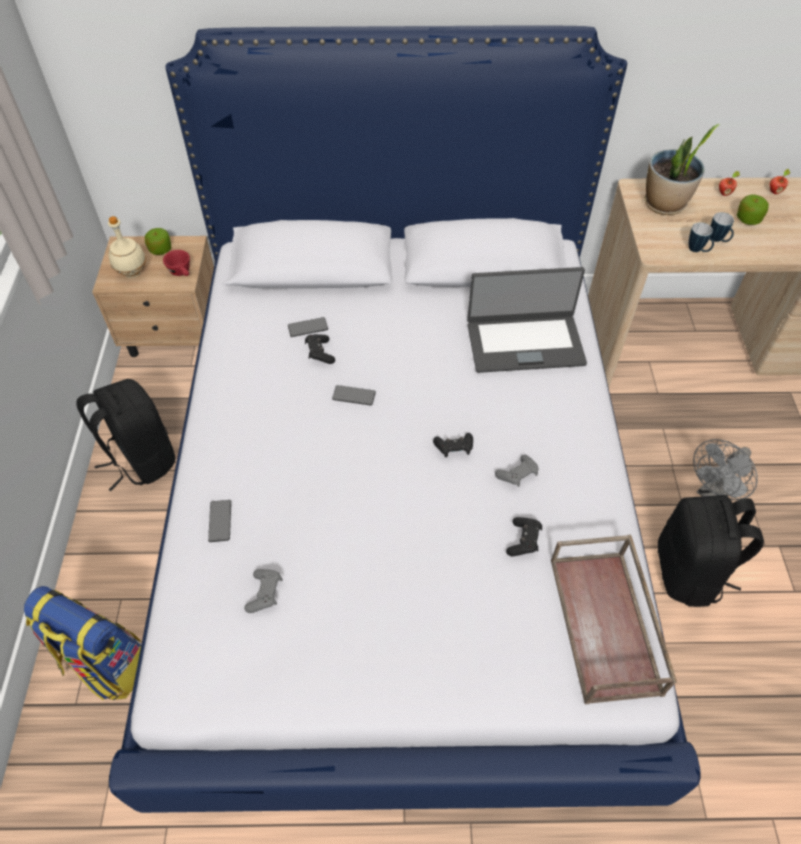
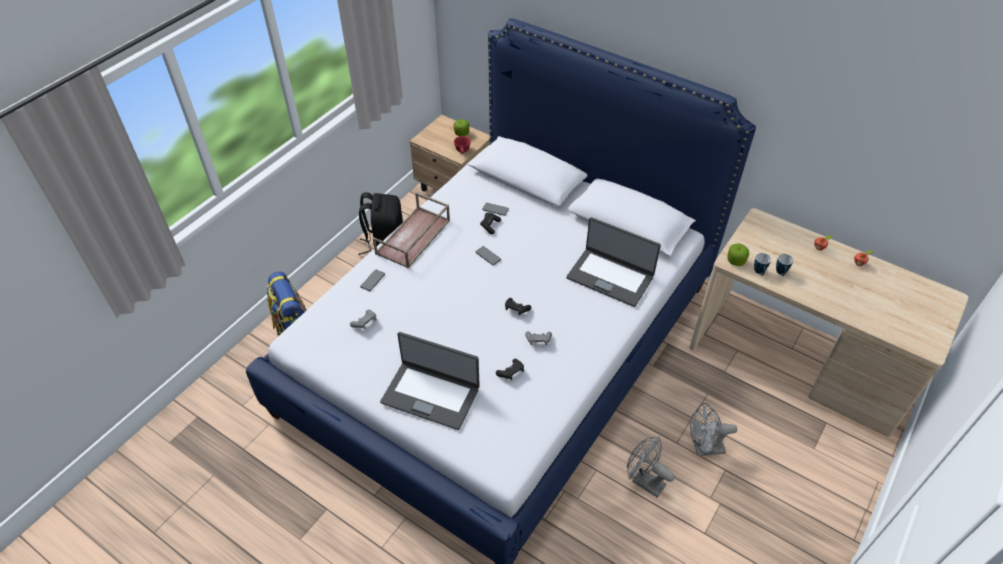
camera: 35 degrees right, 5 degrees down
beige bottle [108,216,146,278] -> none
brown tray [551,535,677,704] -> brown tray moved to [373,192,450,268]
potted plant [645,124,720,215] -> none
black backpack [658,495,764,607] -> grey fan [627,436,675,498]
apple [737,195,769,225] -> apple moved to [727,244,749,266]
none -> laptop [380,332,480,430]

